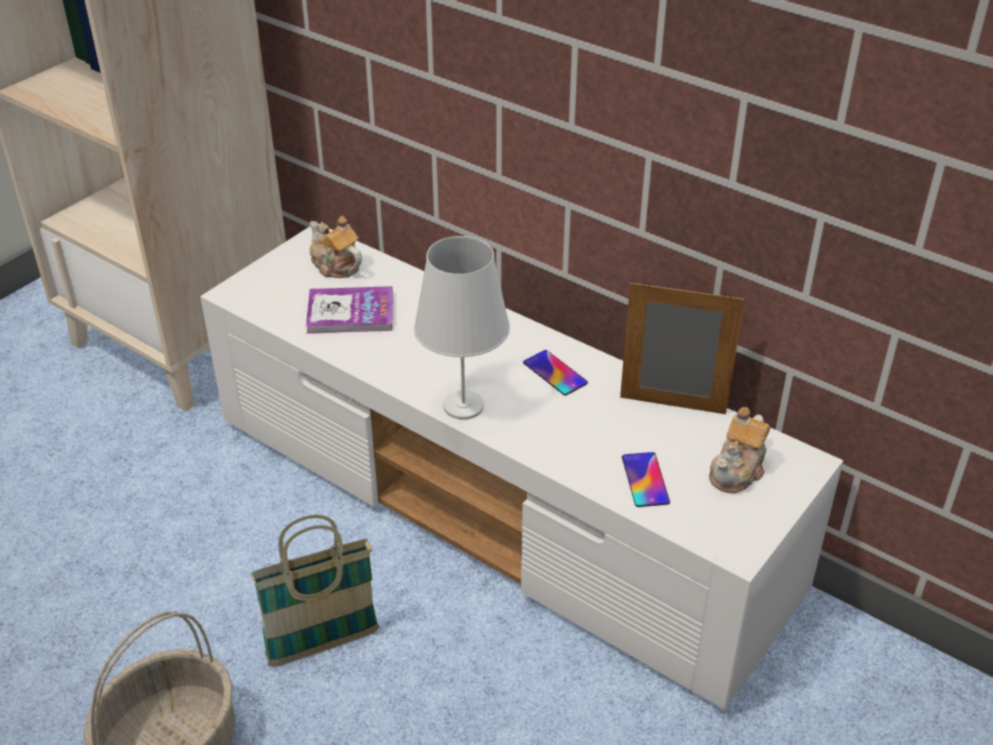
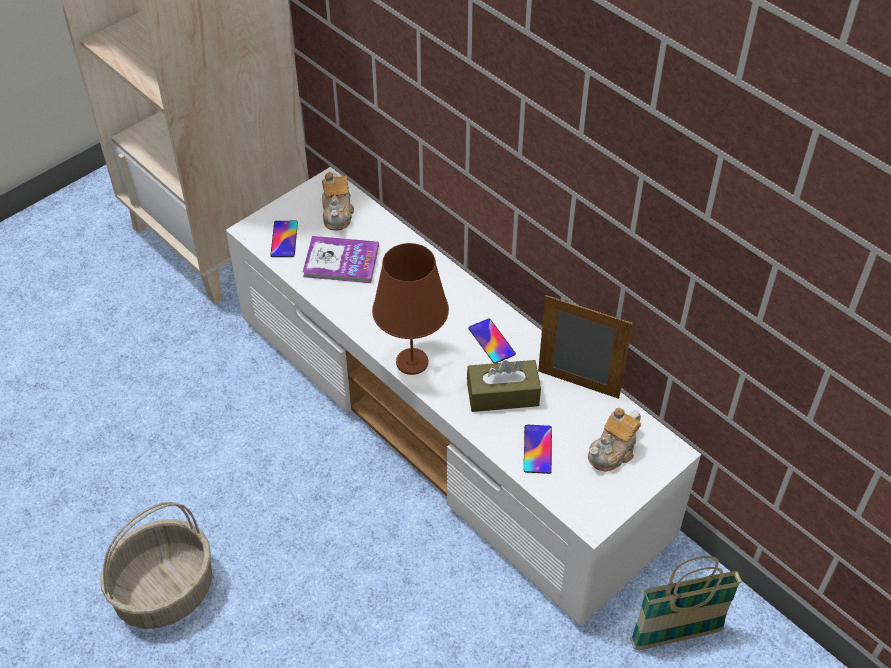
camera: 10 degrees right, 10 degrees up
basket [251,515,379,667] -> basket moved to [630,556,742,650]
teapot [309,216,362,278] -> teapot turned 150 degrees counterclockwise [322,172,354,230]
white table lamp [414,236,510,420] -> brown table lamp [372,243,449,375]
none -> phone [270,221,298,257]
none -> brown tissue box [467,360,541,412]

